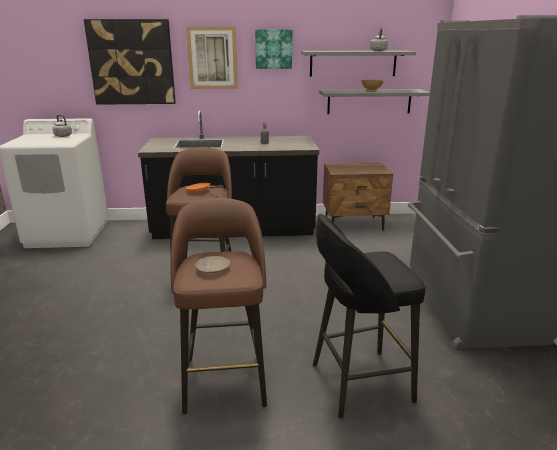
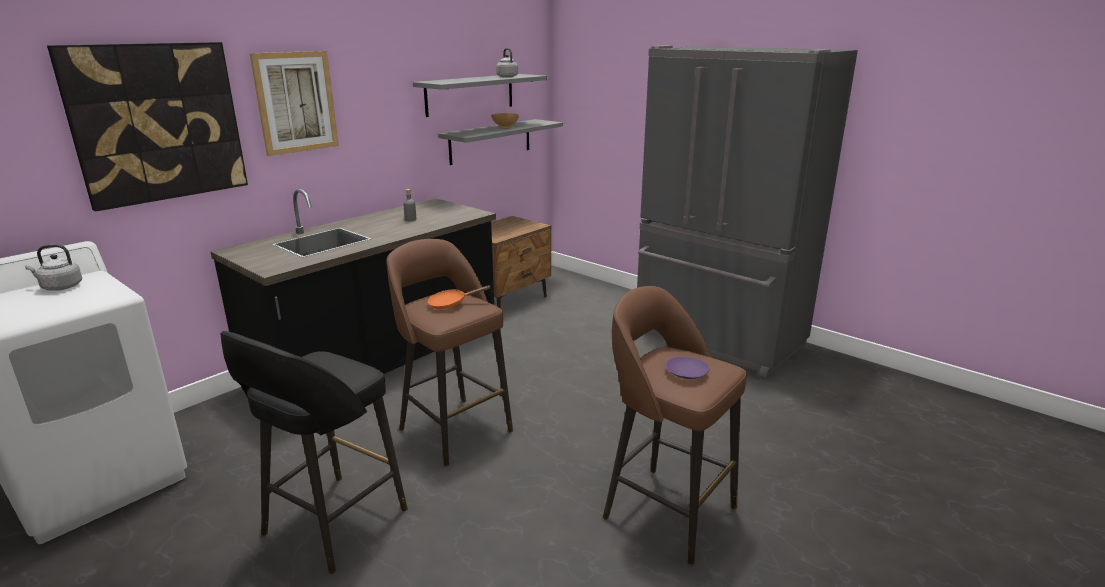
camera: 45 degrees left, 0 degrees up
beige plate [195,256,230,273] -> purple plate [666,356,710,379]
picture [255,30,292,69] -> none
black stool [313,214,426,419] -> black stool moved to [220,331,408,574]

